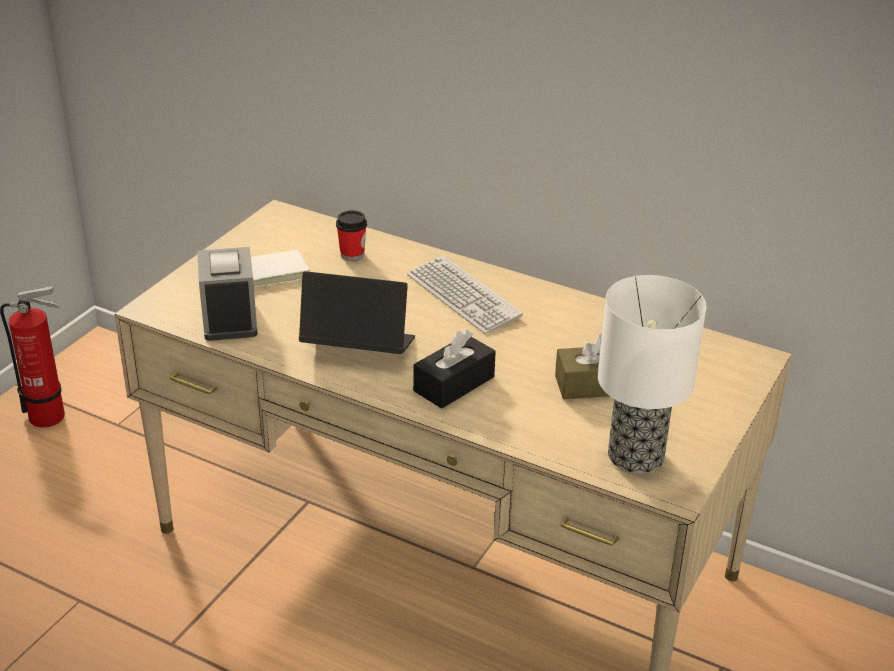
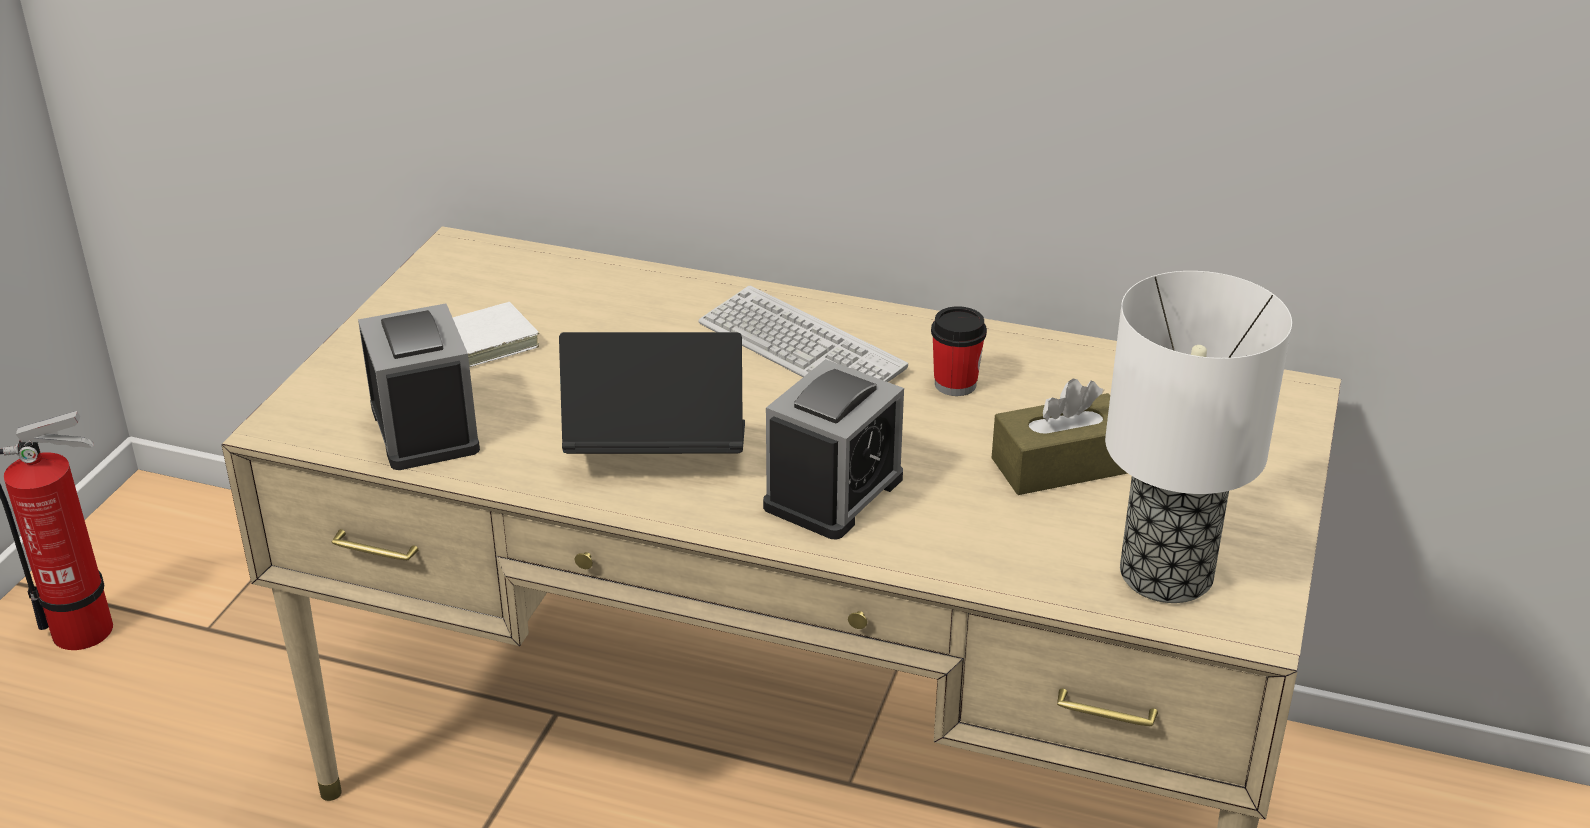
camera: 10 degrees left, 0 degrees up
cup [336,210,367,261] -> cup moved to [931,306,987,396]
black tissue box [413,330,496,409] -> alarm clock [763,359,904,539]

